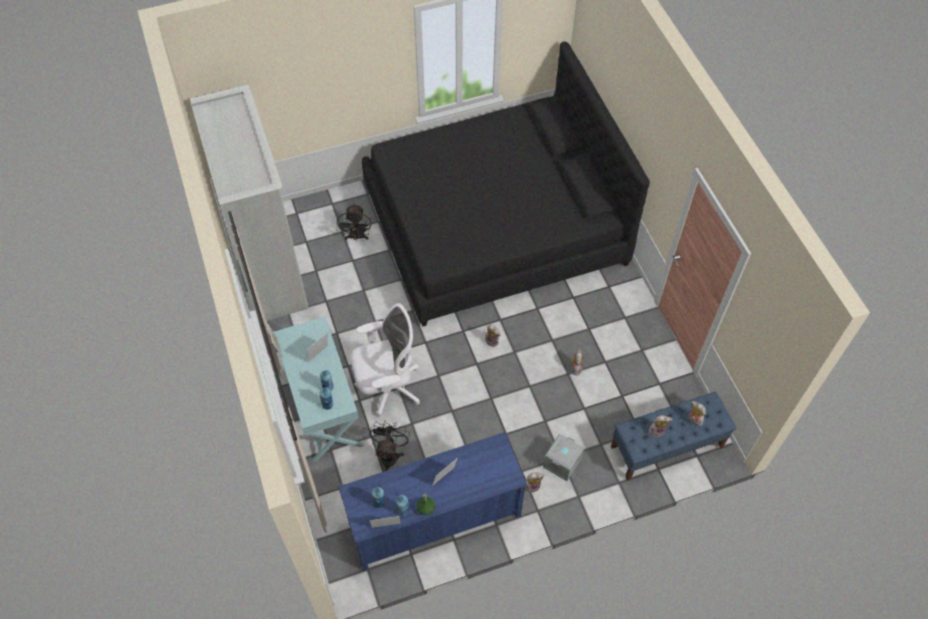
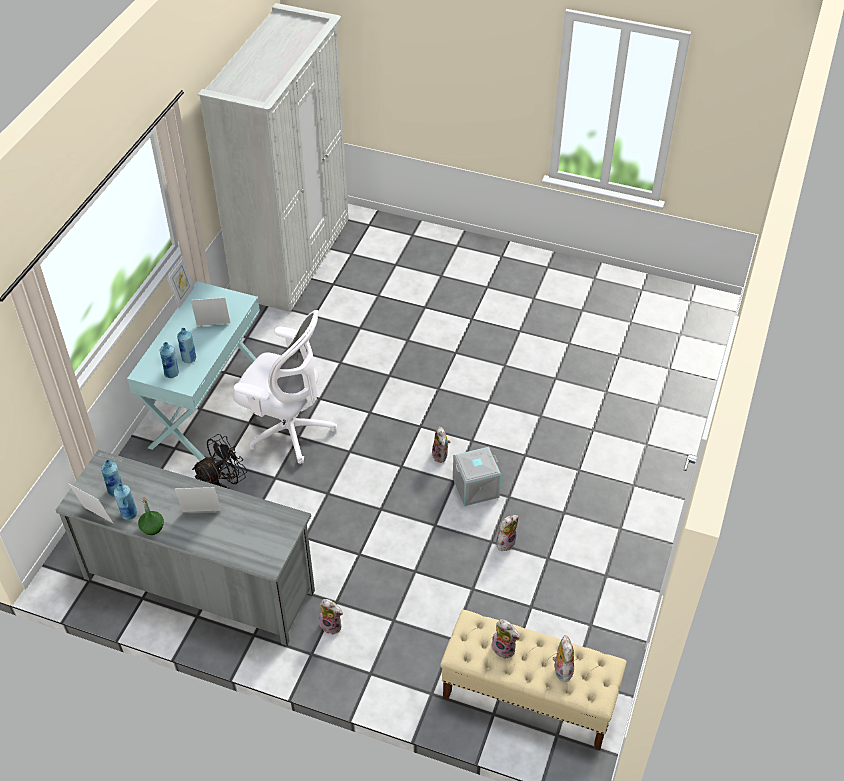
camera: 40 degrees right, 10 degrees down
black fan [337,203,372,241] -> none
blue dresser [338,432,527,570] -> grey dresser [56,450,315,646]
black bed [362,41,650,327] -> none
grey storage box [543,434,584,481] -> grey storage box moved to [453,447,501,506]
blue bench [611,392,736,480] -> beige bench [440,609,627,750]

